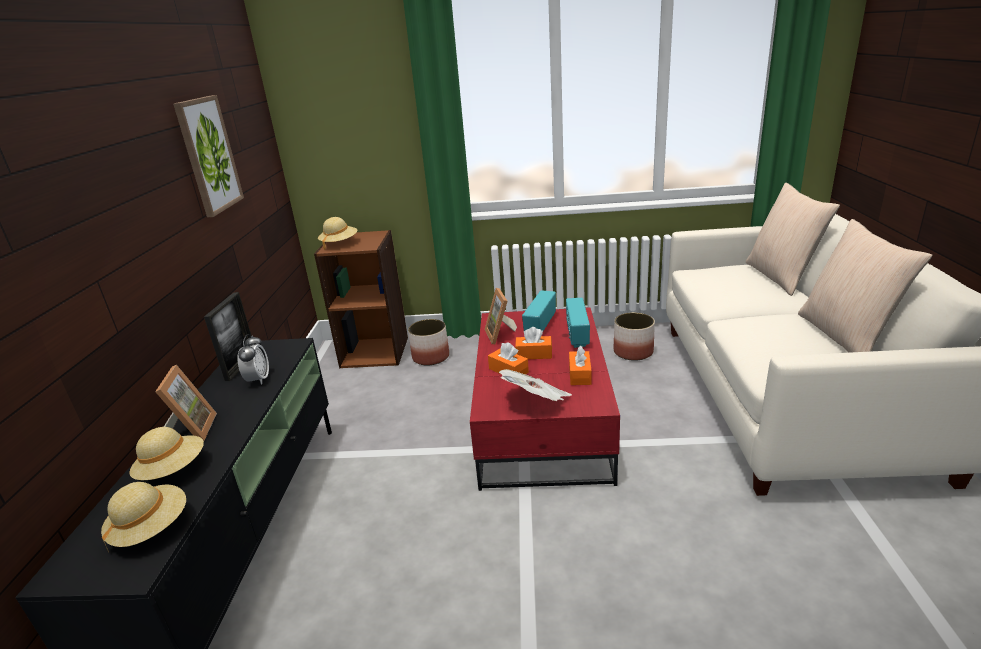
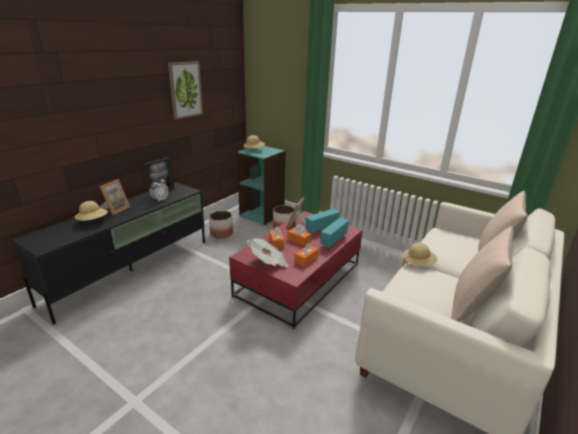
camera: 30 degrees right, 0 degrees up
beige hat [101,482,186,552] -> beige hat moved to [403,243,438,267]
brown bookcase [314,230,408,368] -> turquoise bookcase [237,146,286,225]
planter [614,312,655,361] -> planter moved to [209,211,233,239]

